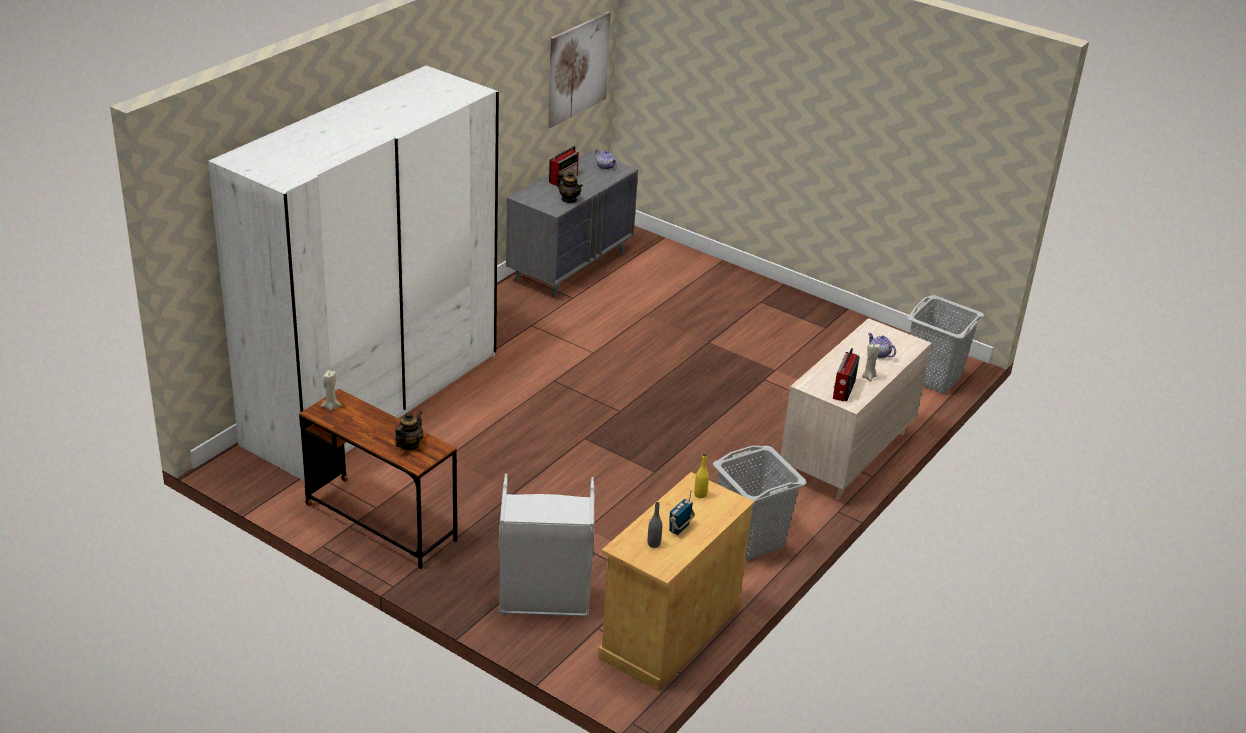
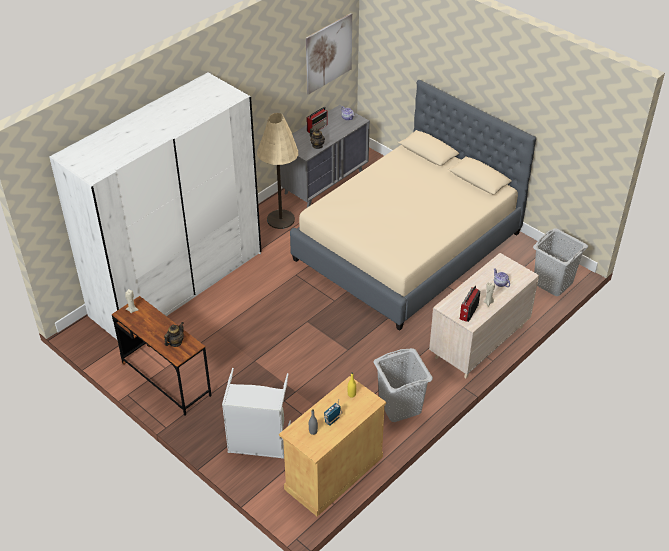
camera: 10 degrees right, 10 degrees up
none -> beige floor lamp [257,113,298,229]
none -> beige bed [290,80,536,331]

